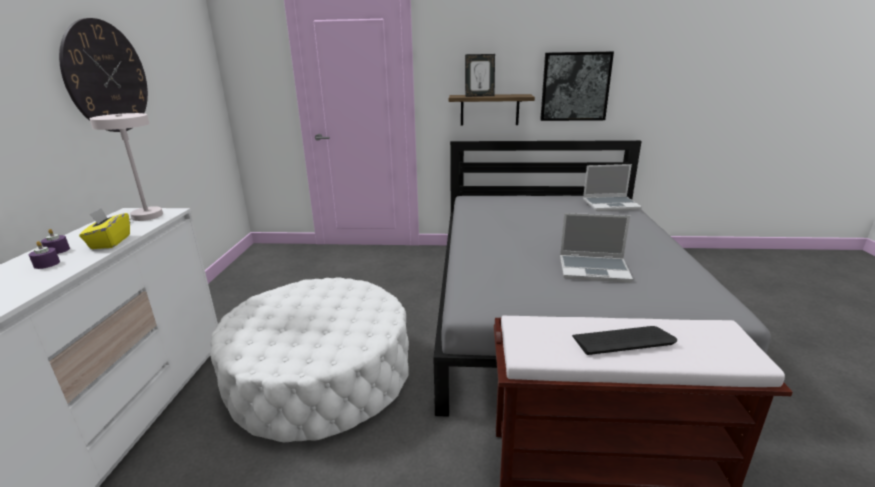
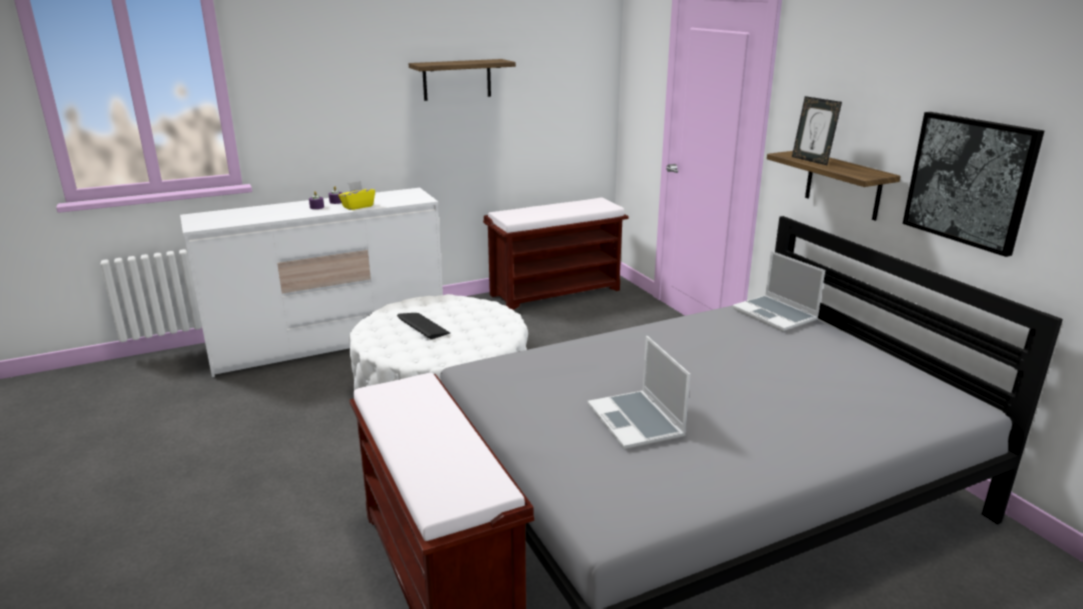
camera: 60 degrees right, 0 degrees up
wall clock [59,18,148,132] -> shelf [409,59,516,101]
white table lamp [90,113,163,223] -> none
keyboard [572,326,677,355] -> keyboard moved to [397,313,450,339]
laptop [583,164,642,211] -> laptop moved to [732,251,825,332]
none -> brown bench [483,197,629,310]

